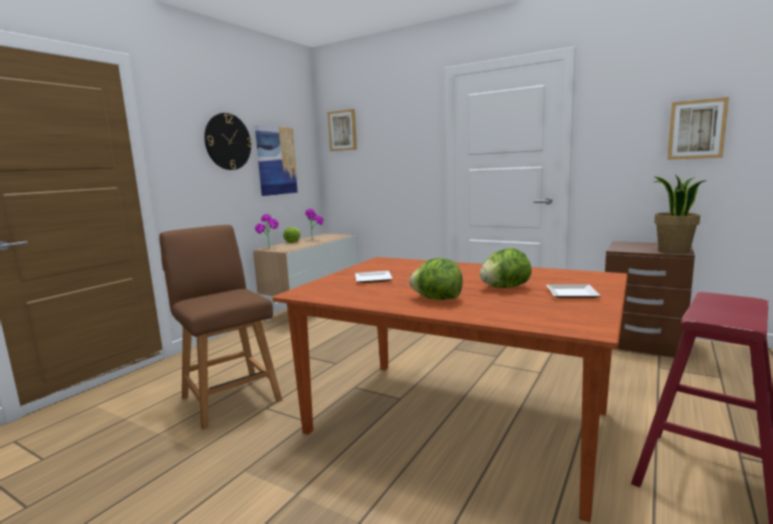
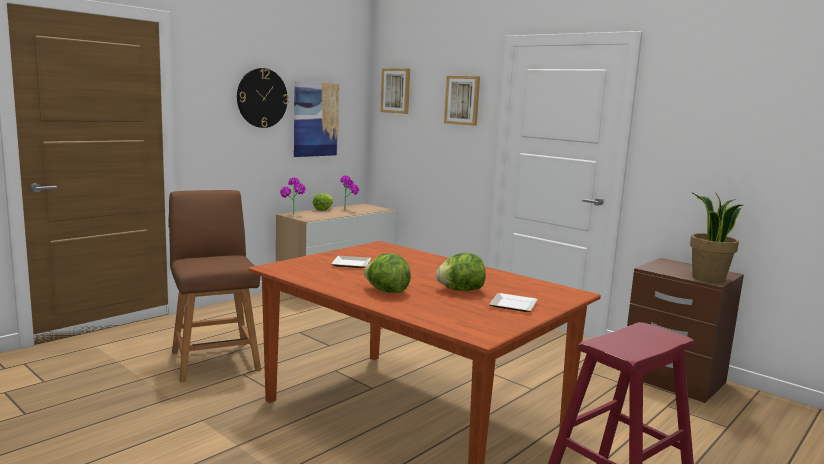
camera: 10 degrees right, 0 degrees up
picture [667,97,729,160] -> picture moved to [444,76,480,126]

